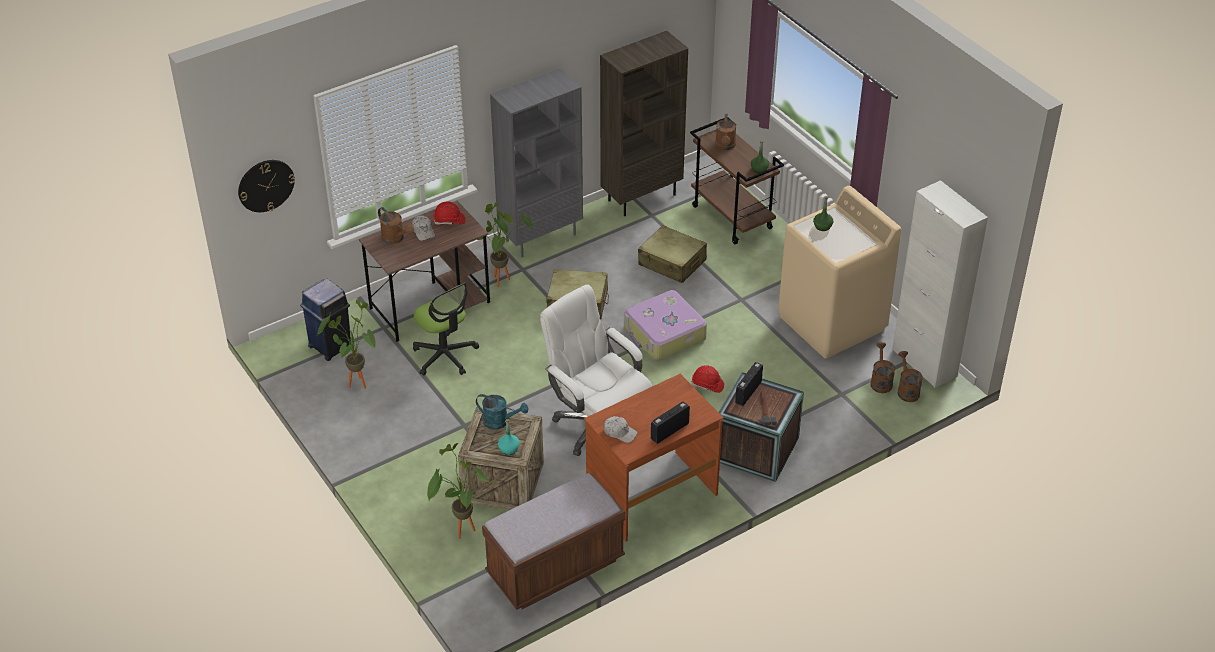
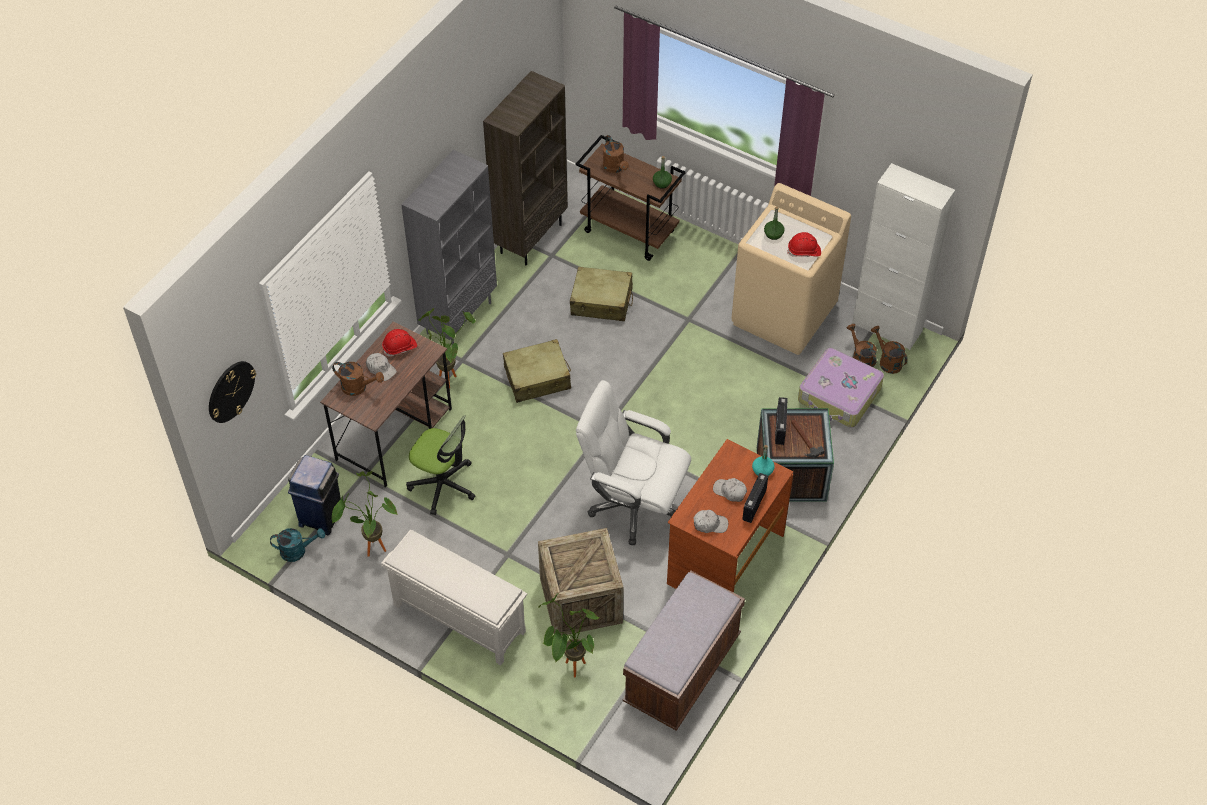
camera: 25 degrees left, 10 degrees up
turquoise watering can [476,394,529,430] -> turquoise watering can moved to [270,528,325,562]
turquoise bottle [498,419,520,455] -> turquoise bottle moved to [752,445,775,476]
suitcase [624,290,707,360] -> suitcase moved to [798,348,884,427]
red hard hat [692,365,724,393] -> red hard hat moved to [787,232,821,257]
none -> white shoe rack [381,530,527,665]
none -> white cap [713,478,747,502]

